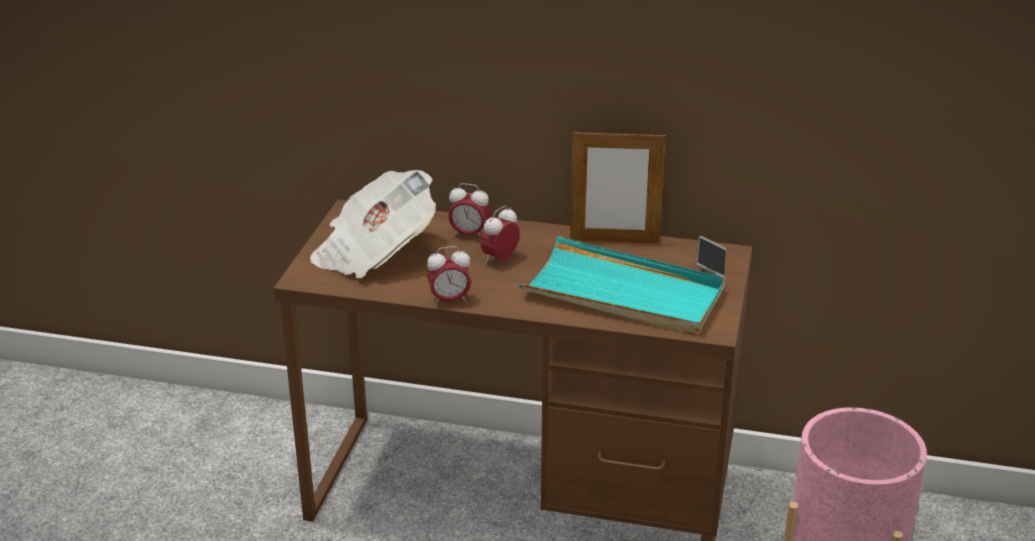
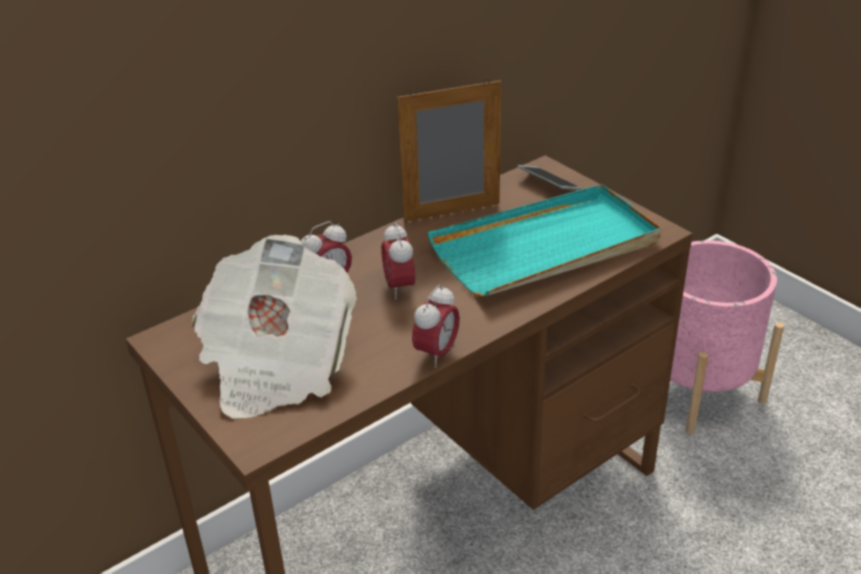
camera: 50 degrees left, 5 degrees up
picture frame [570,129,666,244] -> picture frame turned 150 degrees counterclockwise [397,79,501,222]

